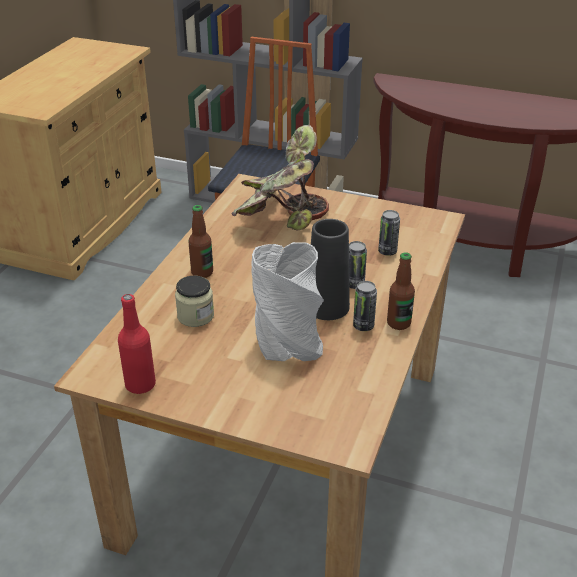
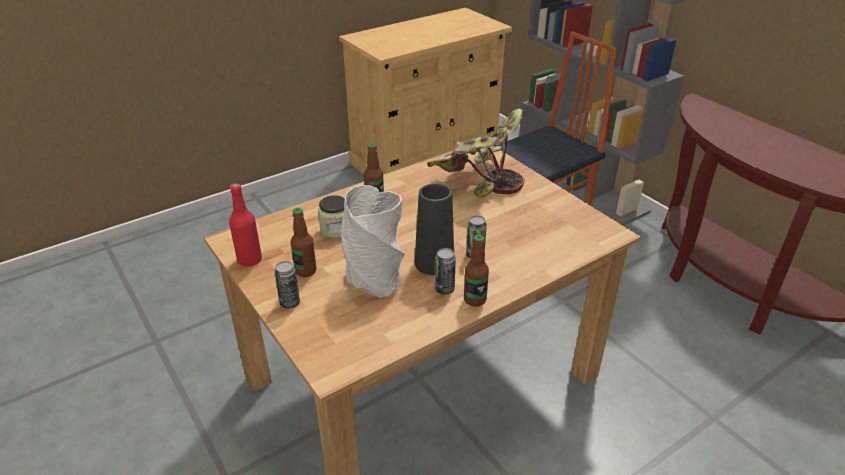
camera: 35 degrees right, 0 degrees up
can [378,210,400,256] -> can moved to [274,261,300,308]
none -> bottle [290,207,316,277]

